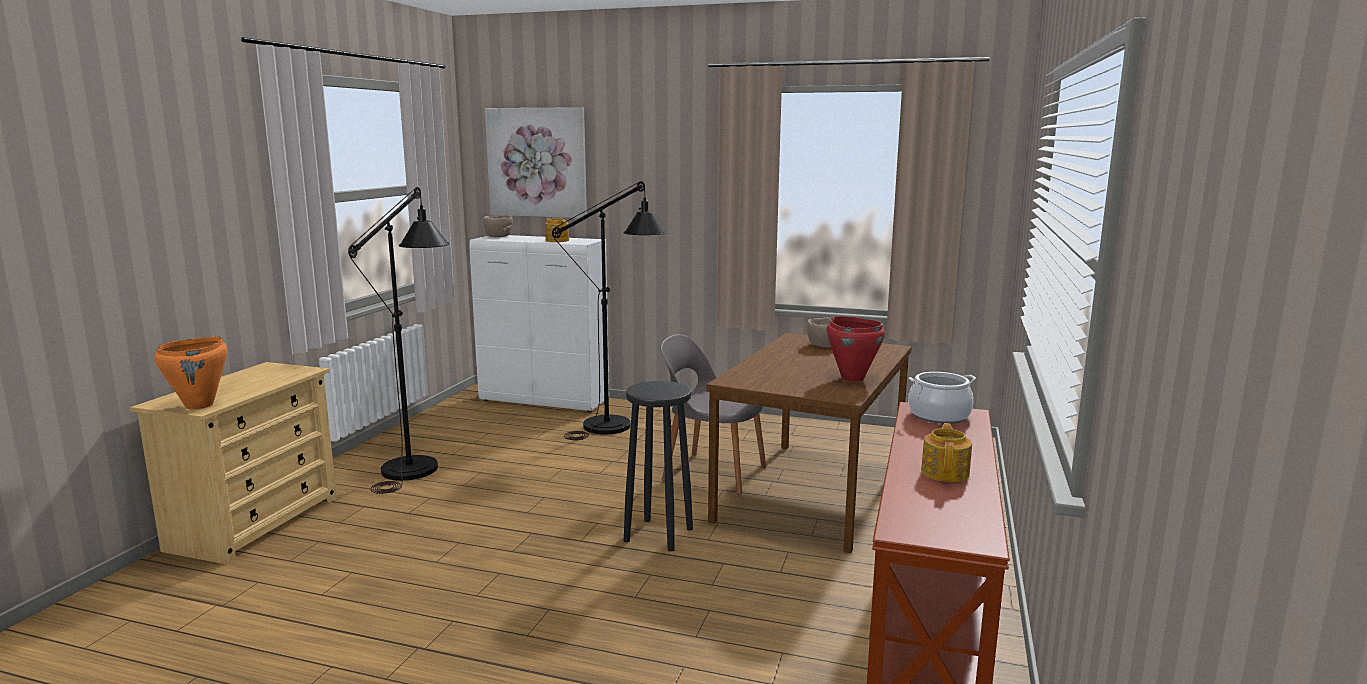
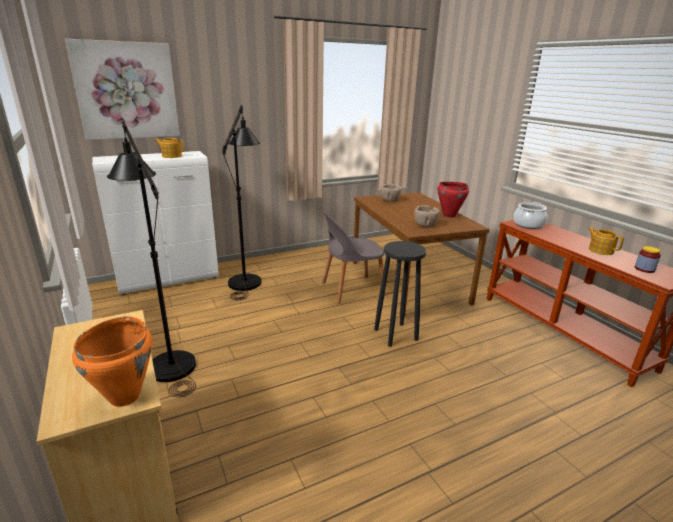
camera: 45 degrees left, 10 degrees up
brown bowl [483,215,513,237] -> brown bowl moved to [414,205,440,227]
none -> jar [635,246,661,273]

